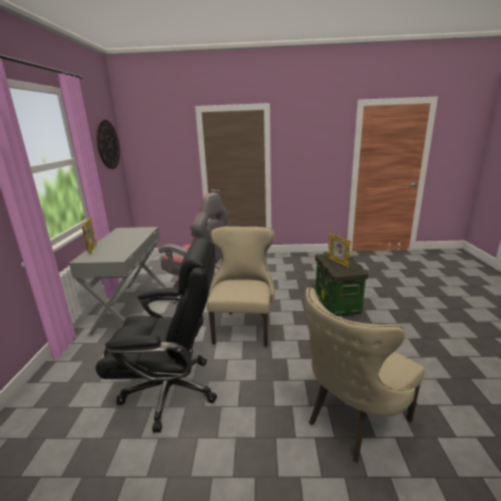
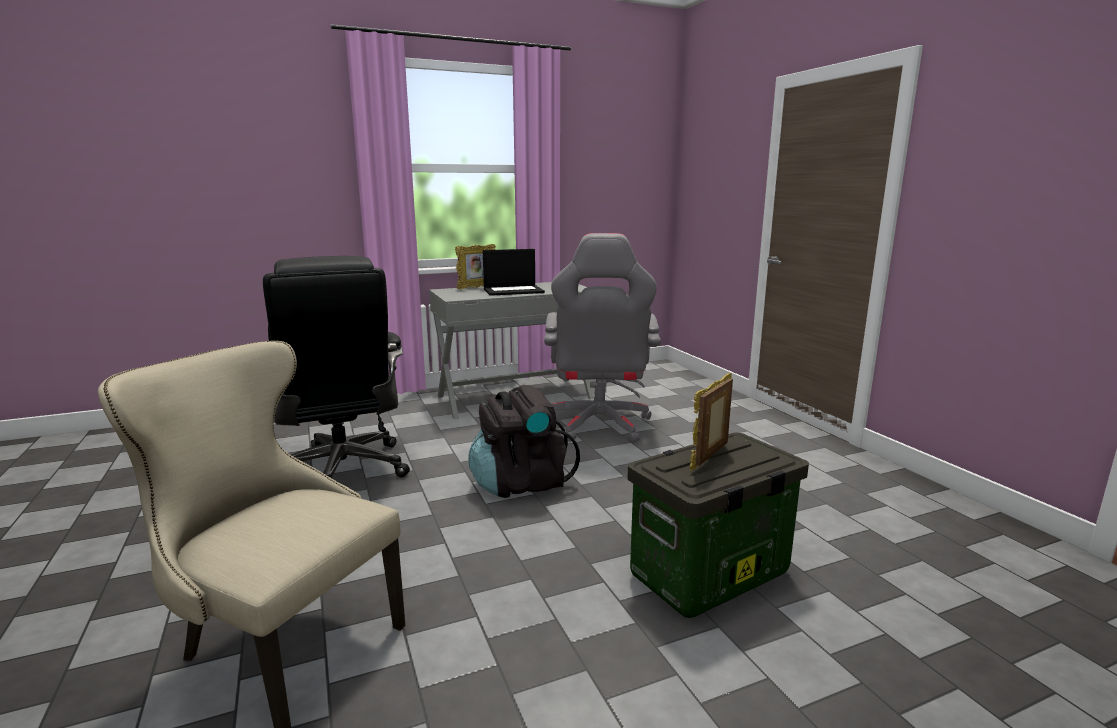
camera: 65 degrees right, 5 degrees down
wall clock [96,120,120,169] -> none
beige chair [207,226,275,347] -> black backpack [468,385,580,498]
none -> laptop [483,249,545,296]

